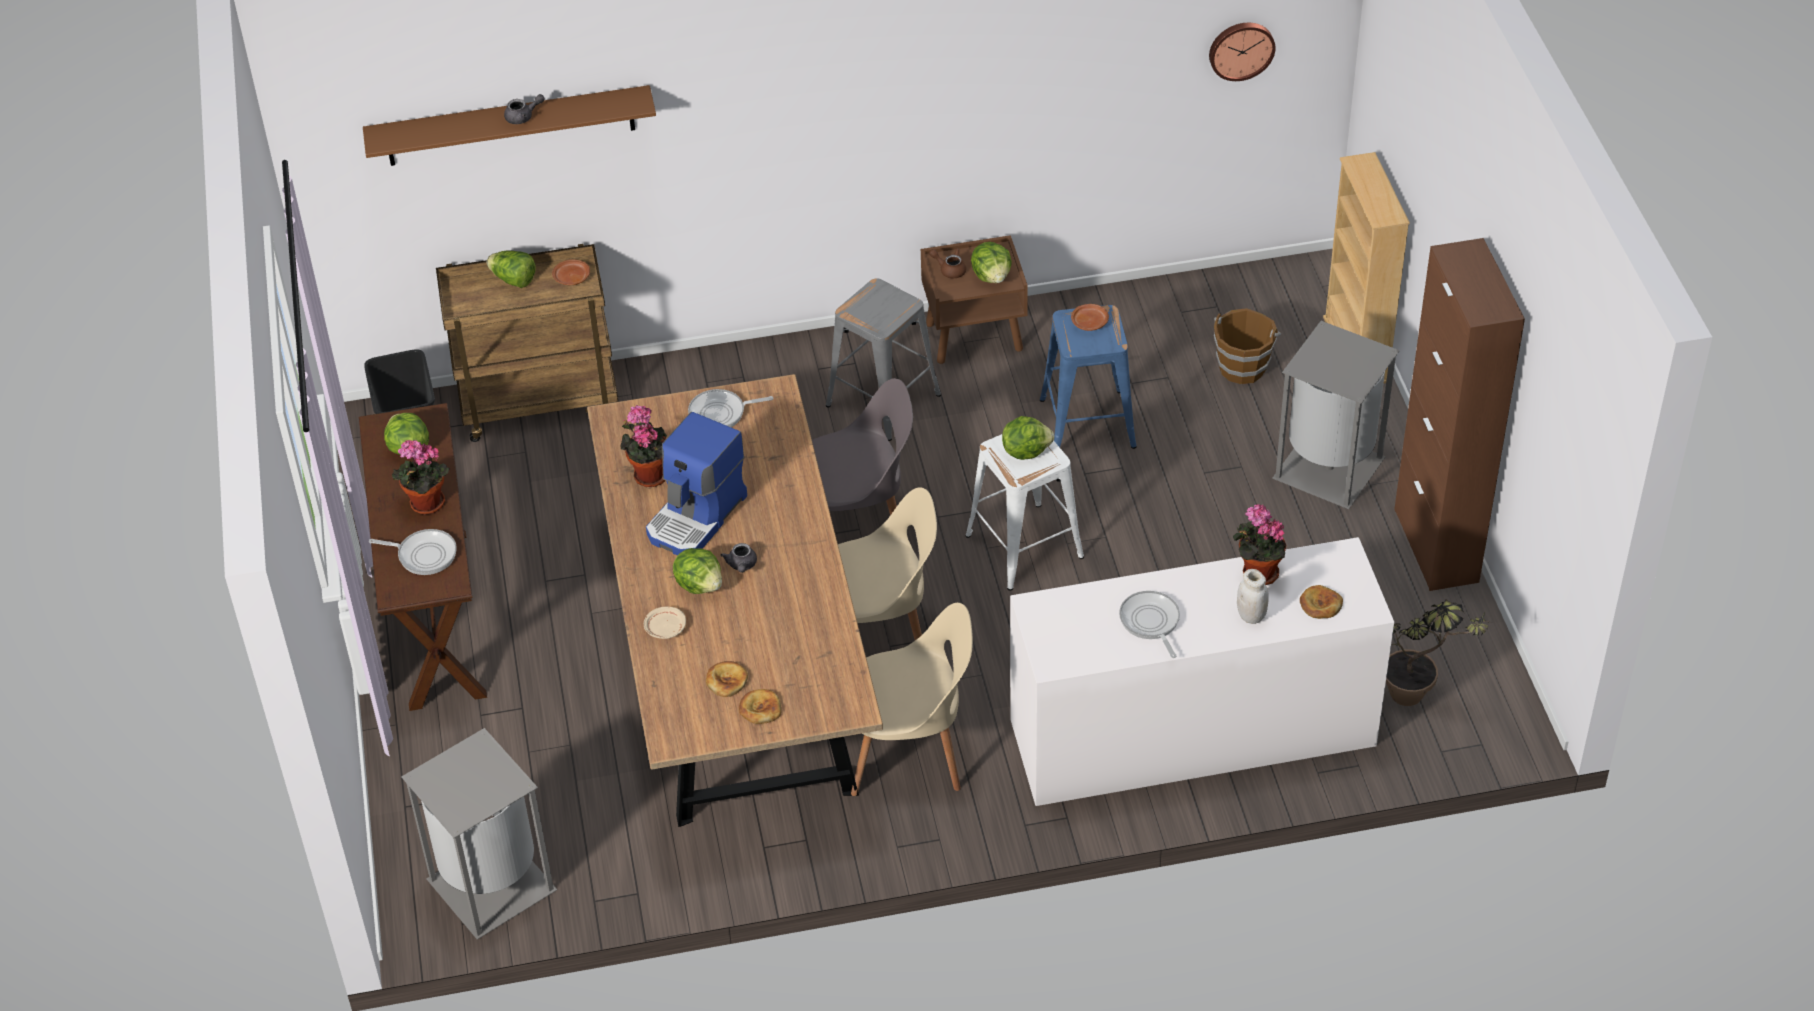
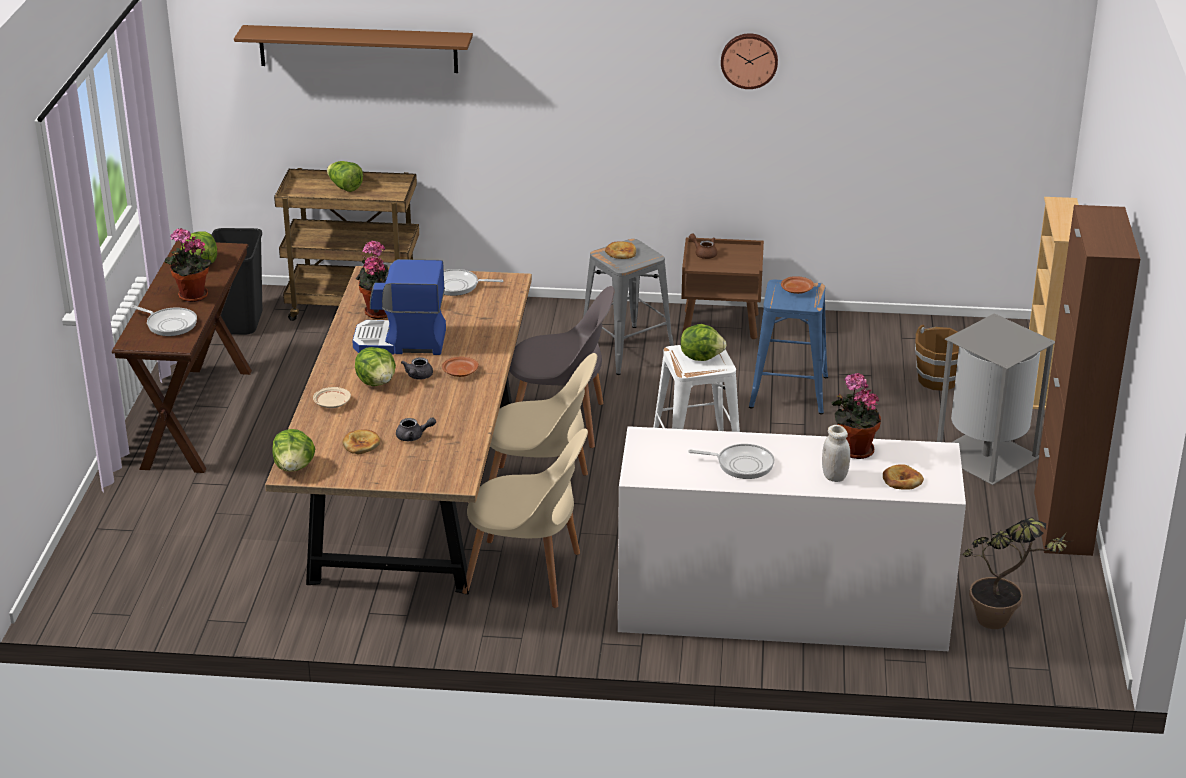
camera: 15 degrees right, 15 degrees down
grey trash can [401,728,557,940] -> none
grey teapot [504,94,545,124] -> grey teapot moved to [396,417,436,441]
brown plate [552,259,590,285] -> brown plate moved to [442,357,479,377]
coffee machine [646,412,747,556] -> coffee machine turned 45 degrees clockwise [352,259,446,355]
bread [739,689,781,724] -> bread moved to [605,241,636,259]
lettuce [971,242,1012,283] -> lettuce moved to [272,429,315,472]
frying pan [1119,591,1180,658] -> frying pan turned 105 degrees clockwise [688,444,775,479]
wall clock [1209,23,1276,81] -> wall clock moved to [721,33,778,89]

